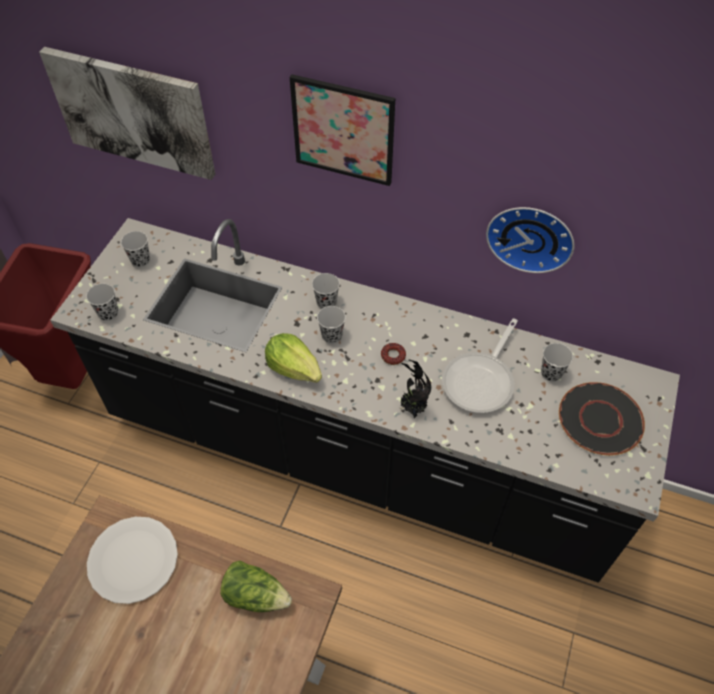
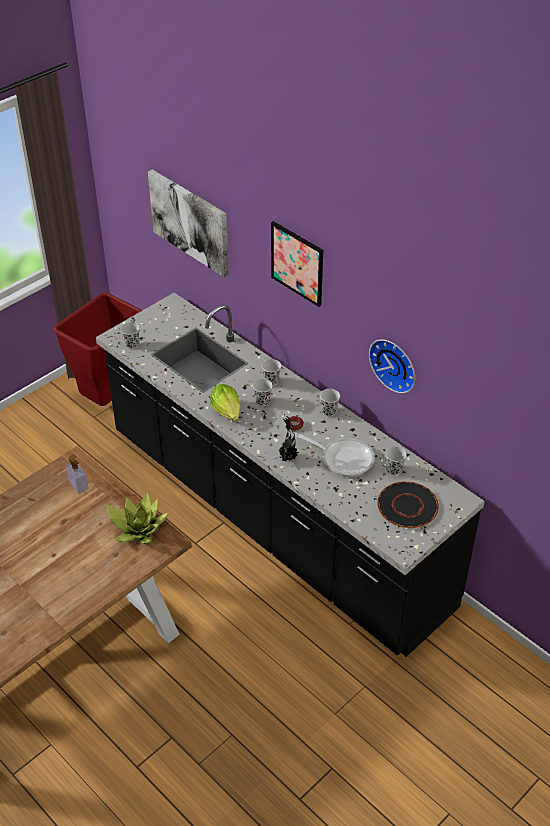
camera: 25 degrees right, 10 degrees down
white plate [87,517,178,604] -> soap dispenser [66,454,89,494]
black cup [121,231,150,267] -> black cup moved to [320,389,340,416]
lettuce [220,561,292,612] -> potted plant [105,492,168,544]
frying pan [442,318,518,413] -> frying pan turned 120 degrees counterclockwise [293,432,375,477]

